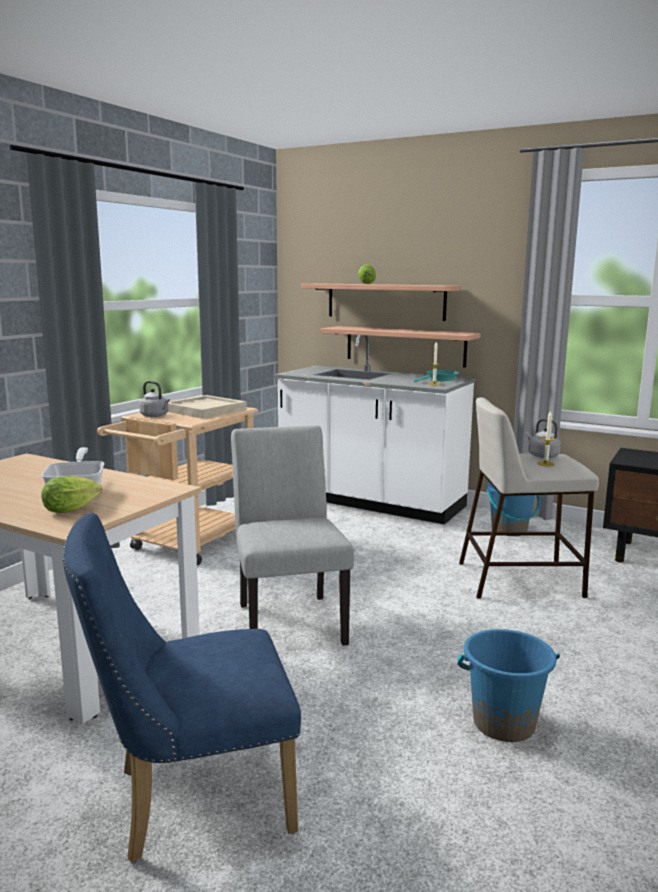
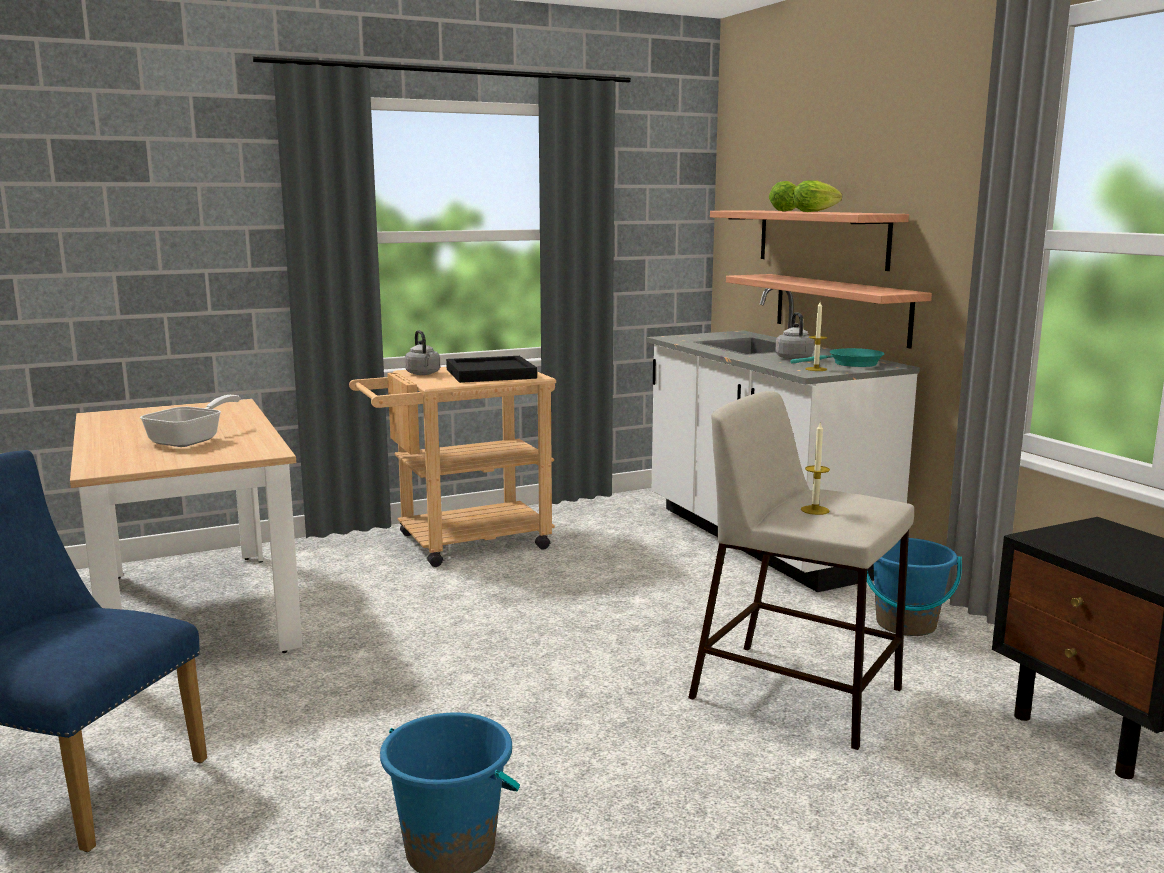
camera: 35 degrees right, 0 degrees up
lettuce [41,476,102,513] -> lettuce moved to [793,180,842,212]
beige tray [168,395,247,419] -> black tray [446,356,537,383]
grey chair [231,425,354,646] -> none
grey kettle [526,419,561,458] -> grey kettle moved to [775,312,814,360]

